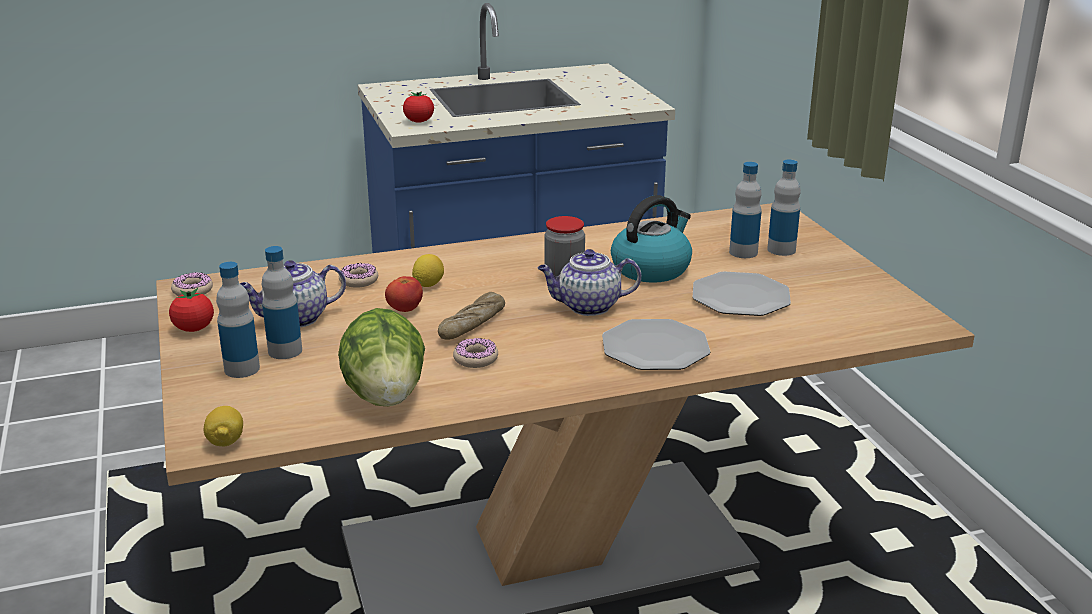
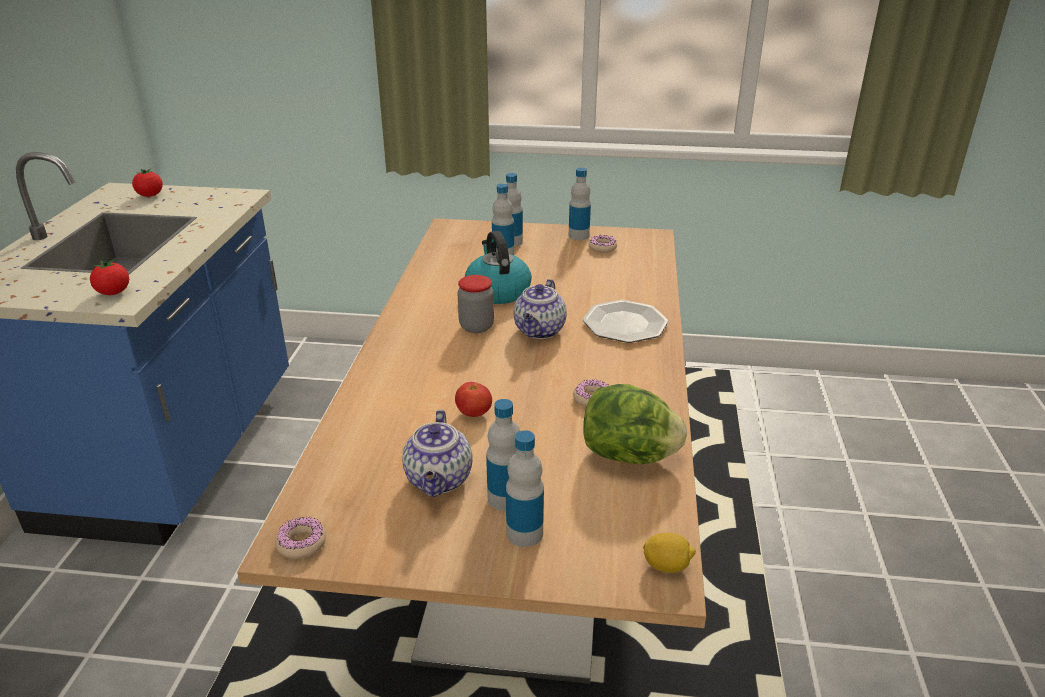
camera: 65 degrees left, 5 degrees up
tomato [169,288,214,332] -> tomato moved to [132,169,163,197]
donut [339,263,378,288] -> donut moved to [588,235,617,253]
lemon [412,254,444,287] -> none
bread [438,292,505,340] -> none
plate [693,271,791,316] -> none
none -> bottle [569,168,591,240]

